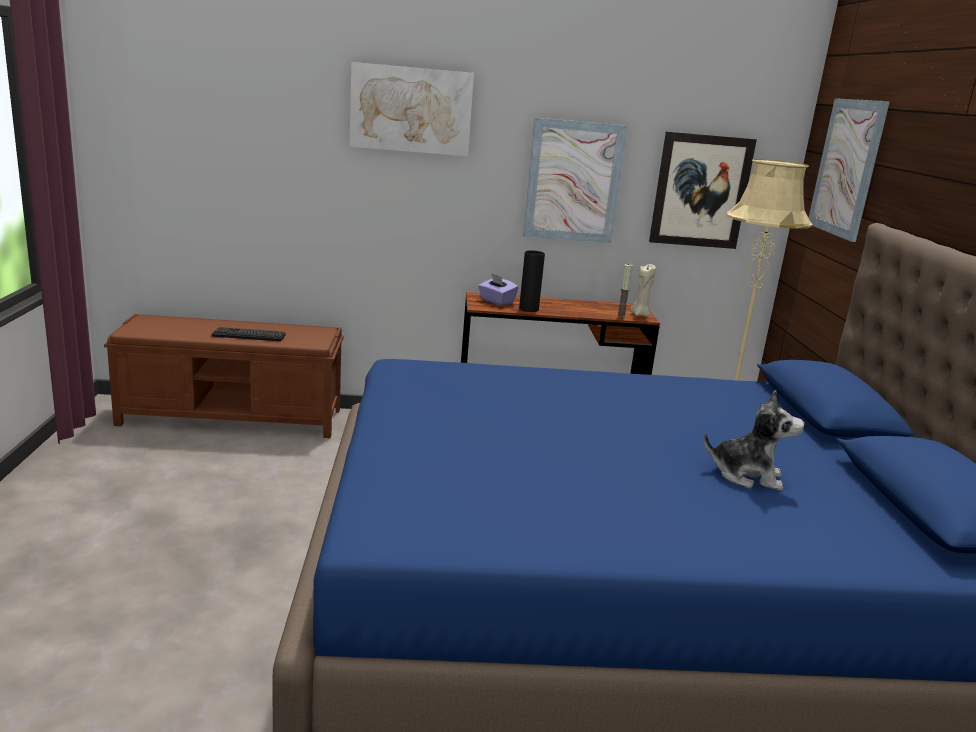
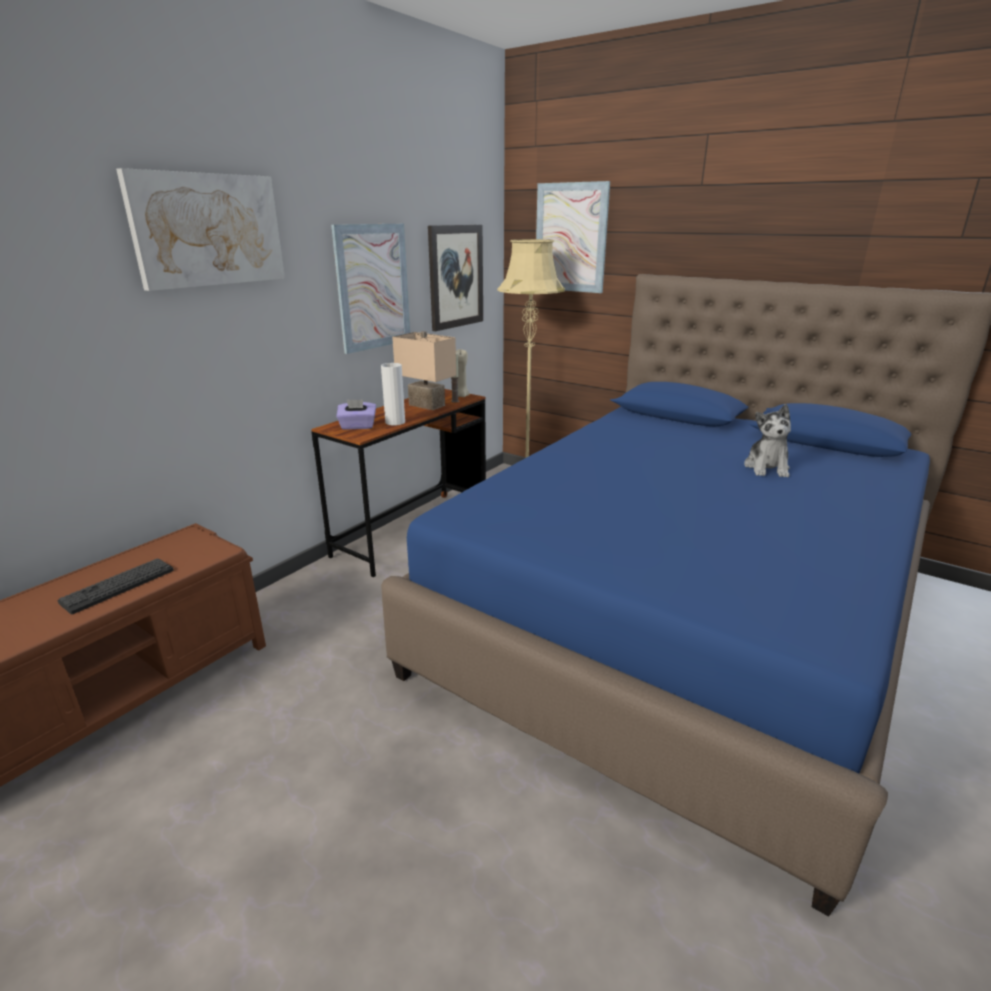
camera: 50 degrees left, 5 degrees up
black vase [519,250,545,312] -> white vase [381,363,405,425]
plush toy [704,390,805,491] -> plush toy turned 135 degrees clockwise [744,404,791,478]
none -> beige table lamp [392,331,456,410]

